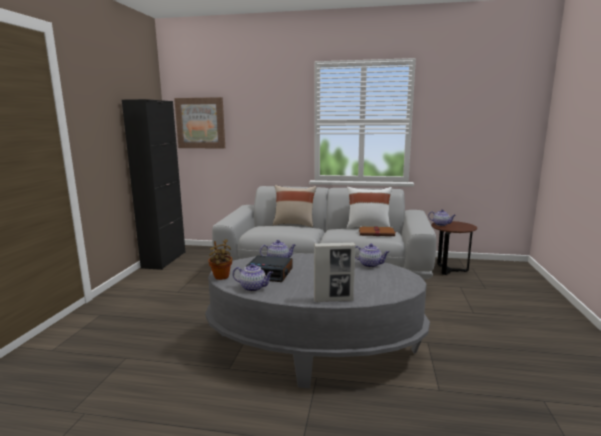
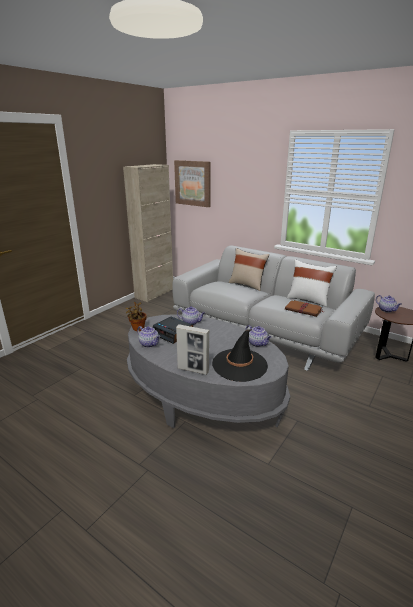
camera: 25 degrees right, 10 degrees up
black cabinet [122,99,186,270] -> beige cabinet [123,164,173,302]
none -> black hat [212,329,268,382]

